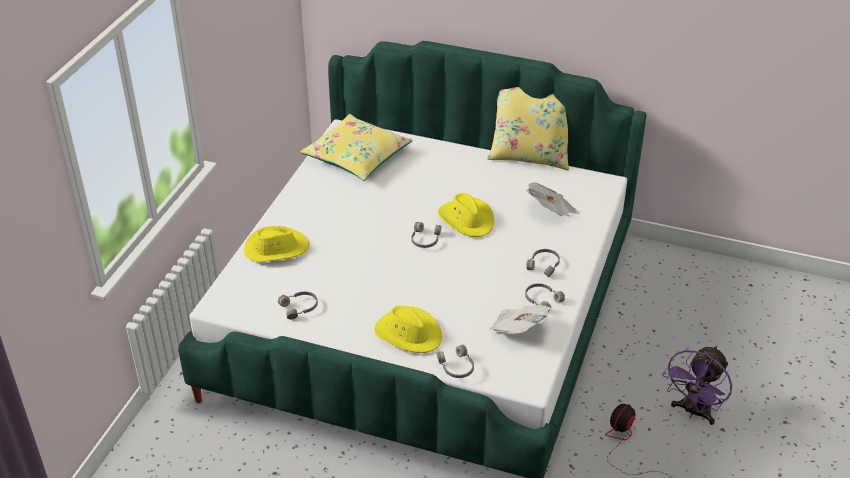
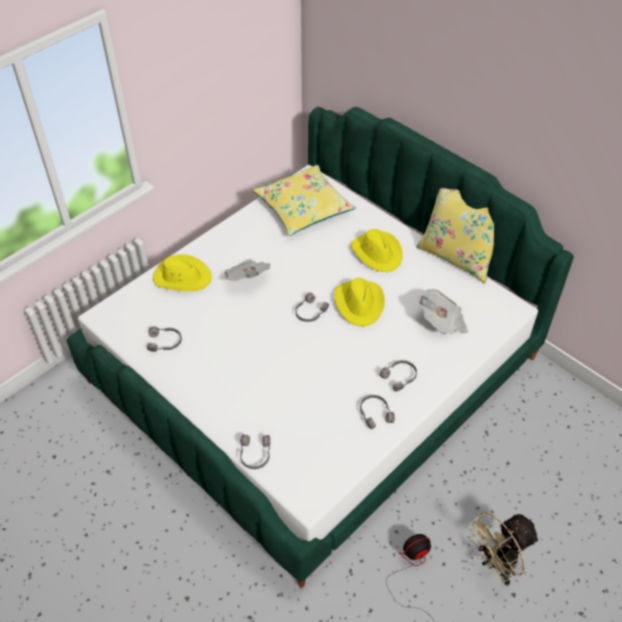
camera: 25 degrees right, 10 degrees up
yellow hat [374,306,442,353] -> yellow hat moved to [351,229,403,272]
newspaper [490,304,550,334] -> newspaper moved to [224,259,270,281]
purple fan [662,346,732,425] -> beige fan [467,512,540,586]

